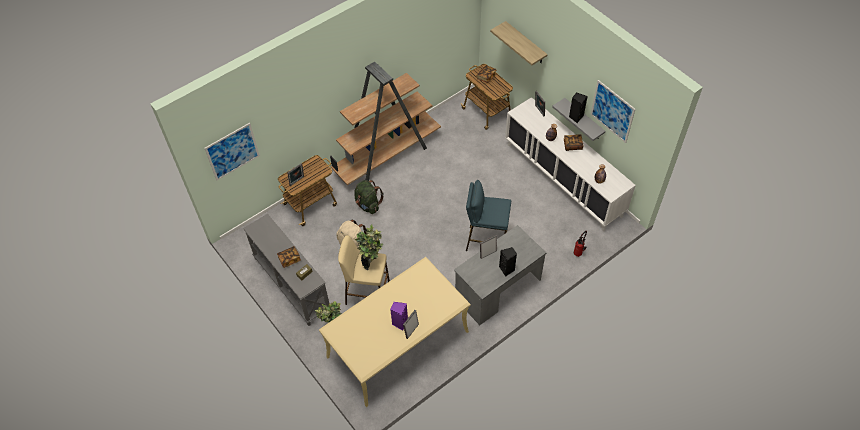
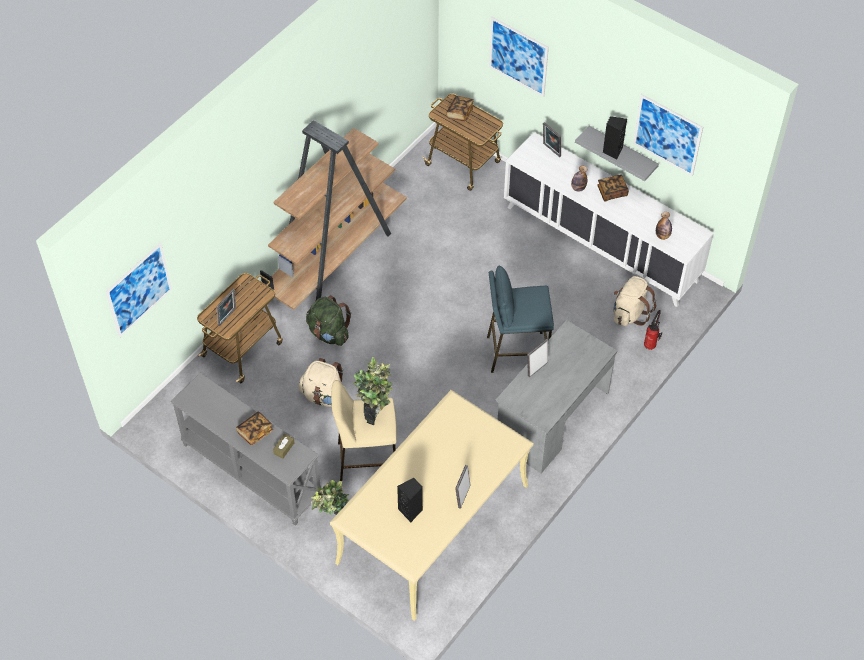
camera: 15 degrees left, 0 degrees up
purple speaker [390,302,408,331] -> none
shelf [490,21,548,65] -> picture [489,17,549,97]
black speaker [499,247,517,277] -> black speaker moved to [397,478,423,523]
none -> beige backpack [613,276,656,326]

